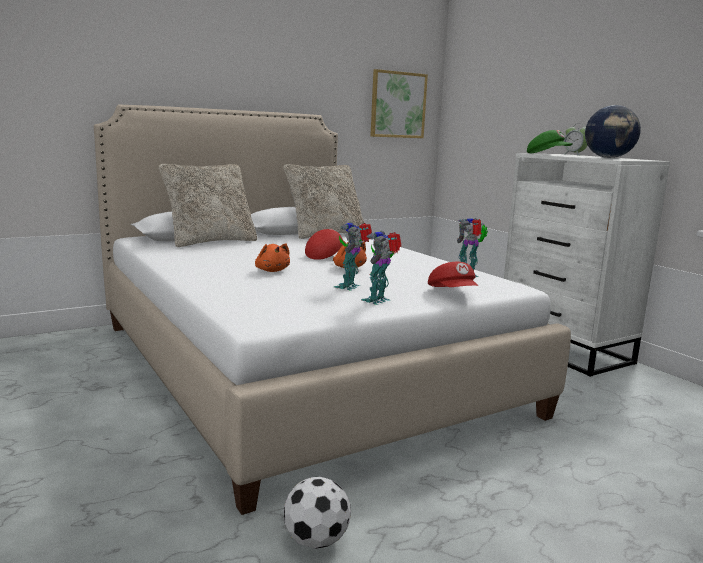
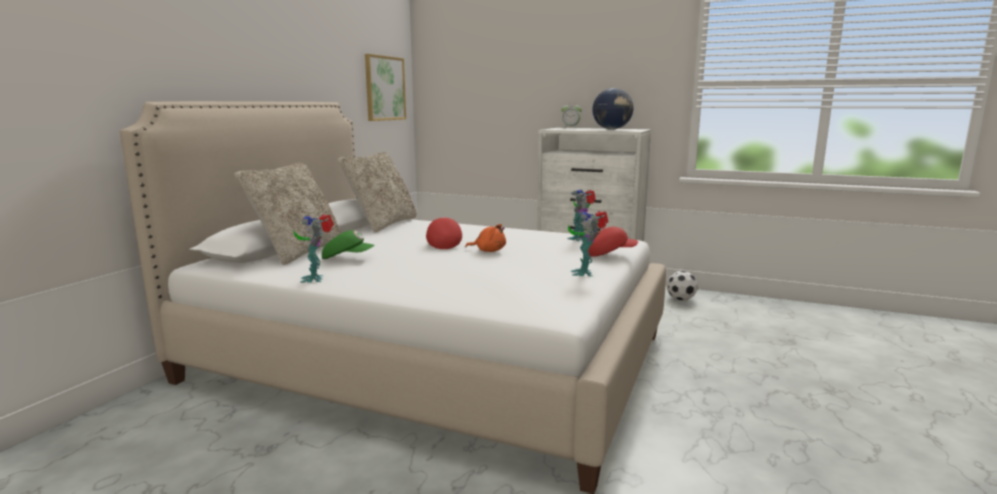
camera: 35 degrees left, 0 degrees up
orange plush toy [255,243,290,272] -> none
football [284,476,351,549] -> football moved to [667,271,698,301]
toy robot [334,222,372,291] -> toy robot moved to [294,214,334,283]
red cap [428,262,478,287] -> red cap turned 45 degrees counterclockwise [587,227,638,257]
green cap [527,130,573,153] -> green cap moved to [322,230,375,259]

